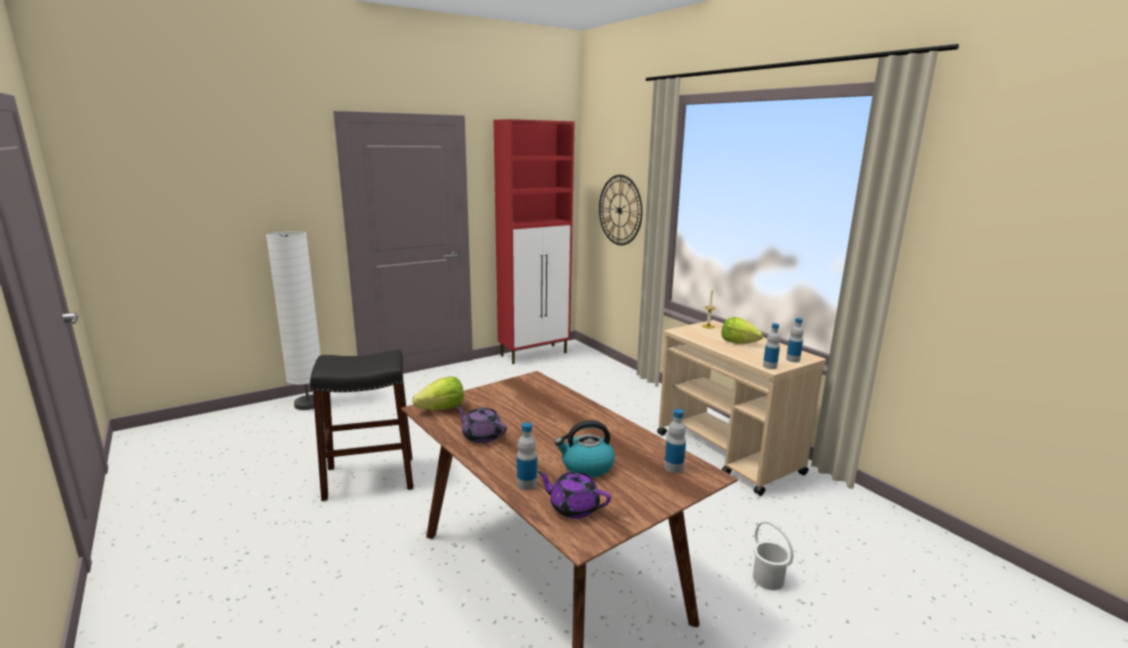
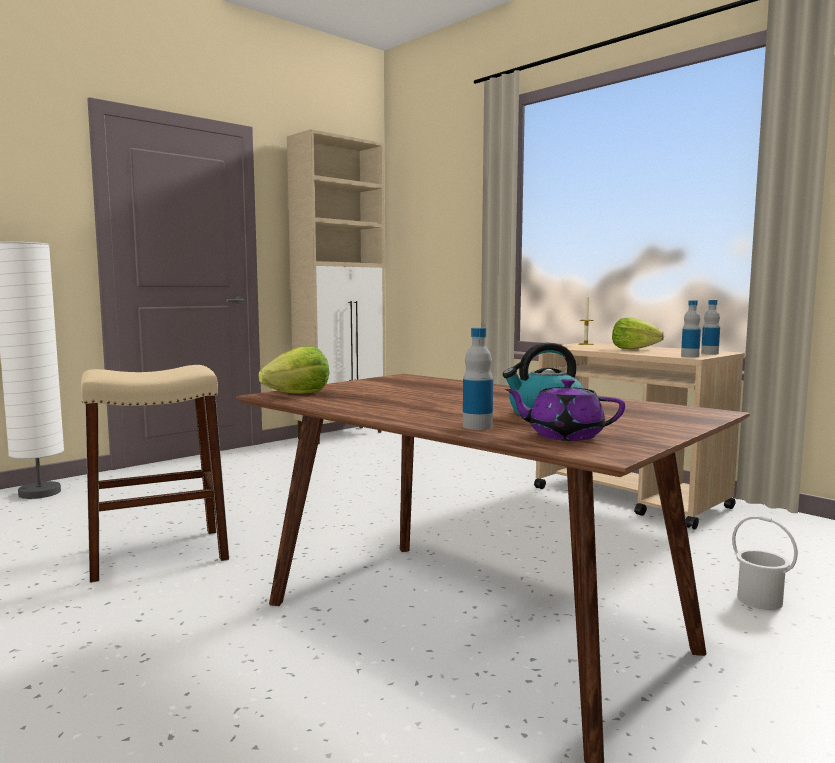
camera: 10 degrees left, 10 degrees down
black stool [310,350,413,501] -> beige stool [81,365,229,583]
purple teapot [456,406,507,443] -> none
red cabinet [493,119,575,364] -> beige cabinet [287,129,385,444]
wall clock [599,175,643,245] -> none
bottle [664,409,686,473] -> none

